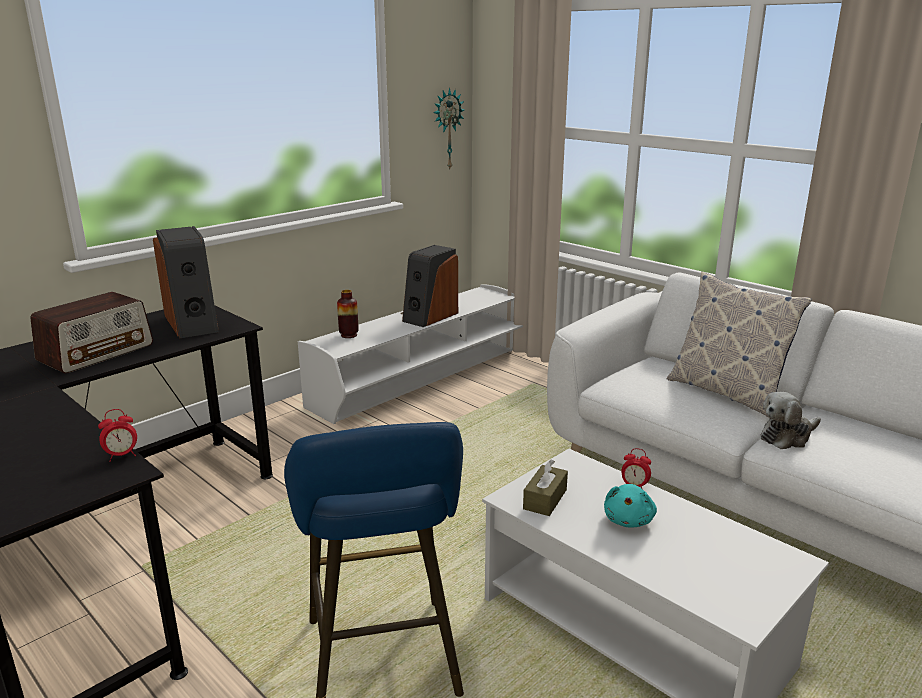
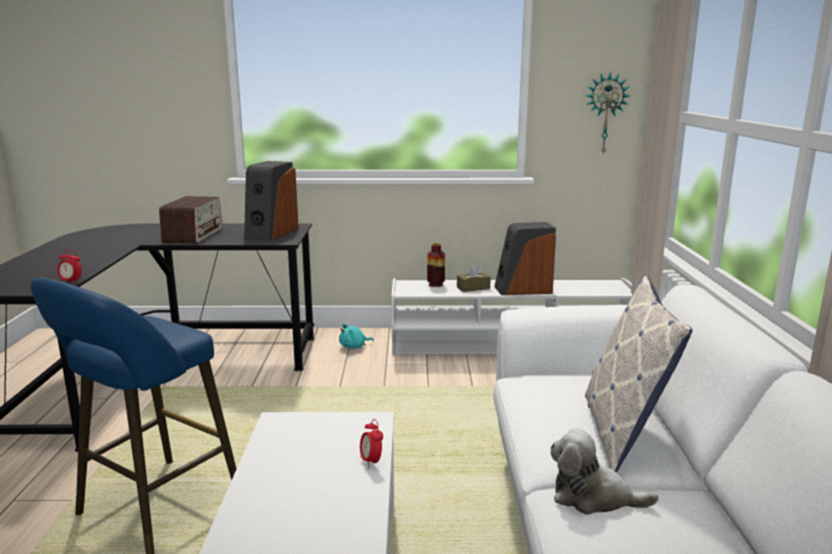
camera: 45 degrees right, 5 degrees down
radio [31,292,153,373] -> radio turned 75 degrees counterclockwise [159,196,223,244]
brown tissue box [523,459,568,516] -> brown tissue box moved to [457,264,491,292]
turquoise plush toy [604,484,657,527] -> turquoise plush toy moved to [339,324,374,349]

